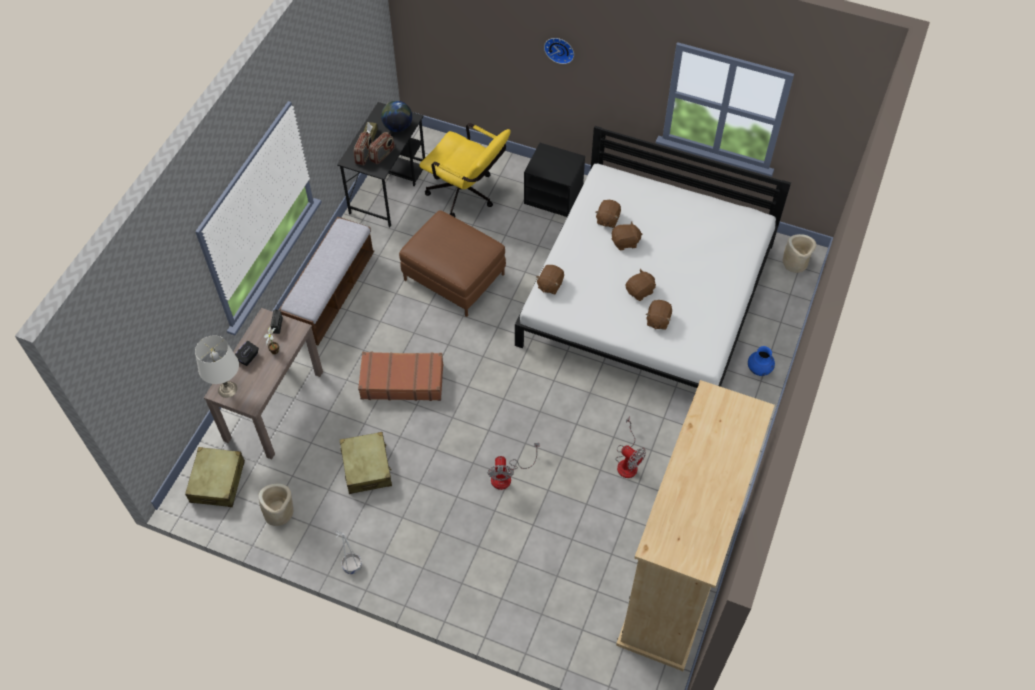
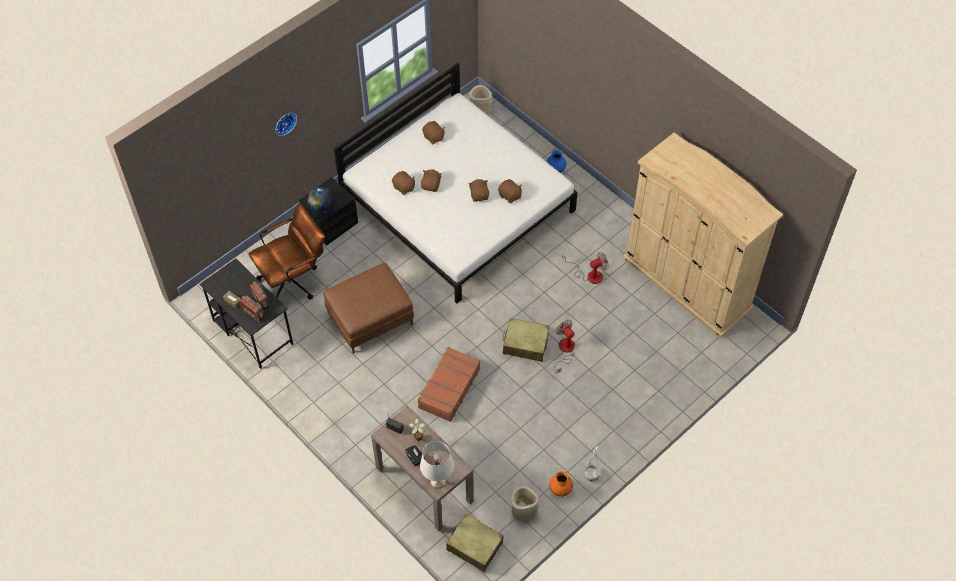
camera: 65 degrees left, 0 degrees up
bench [279,216,374,345] -> none
beige suitcase [340,432,392,494] -> beige suitcase moved to [503,318,550,362]
globe [381,101,412,132] -> globe moved to [308,187,334,213]
yellow office chair [419,123,511,217] -> brown office chair [249,203,325,299]
fan [487,443,540,490] -> fan turned 150 degrees counterclockwise [555,320,575,373]
brown plush toy [536,265,564,294] -> brown plush toy moved to [422,121,445,145]
none -> orange vase [549,471,573,497]

